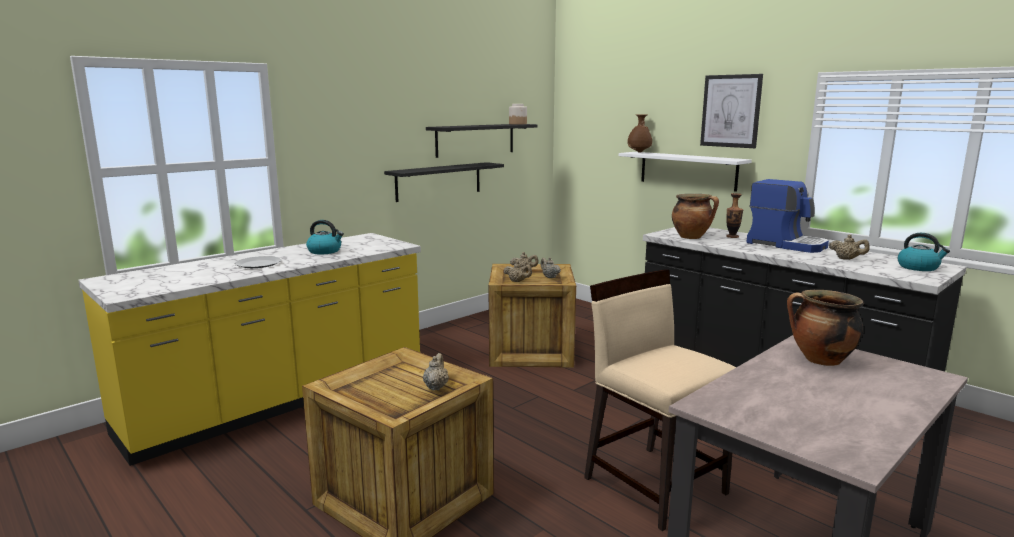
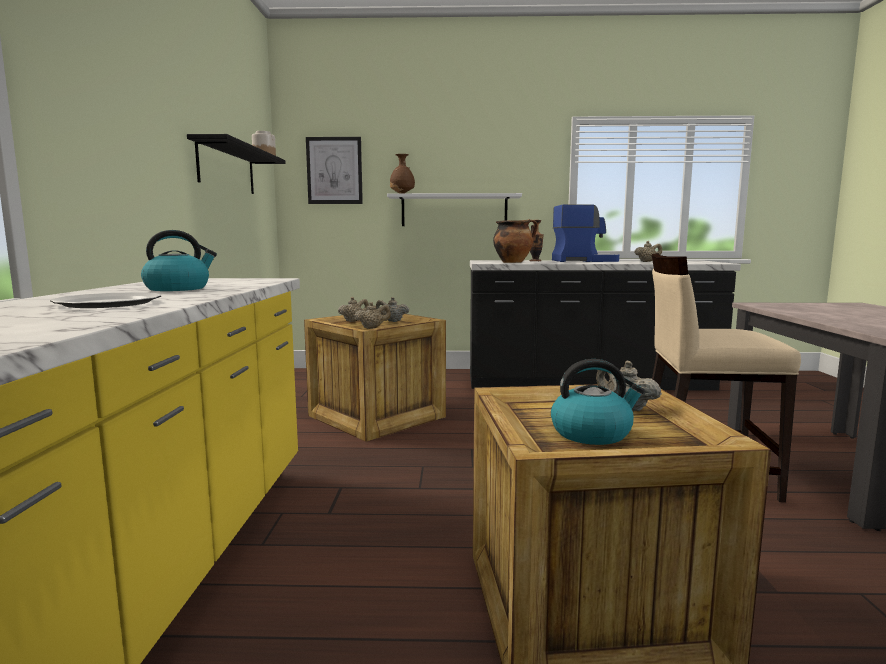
camera: 45 degrees left, 5 degrees down
black shelf [384,162,504,202] -> none
picture [700,74,763,148] -> picture moved to [306,137,363,204]
cooking pot [787,290,864,366] -> none
kettle [898,233,950,271] -> kettle moved to [551,359,645,445]

